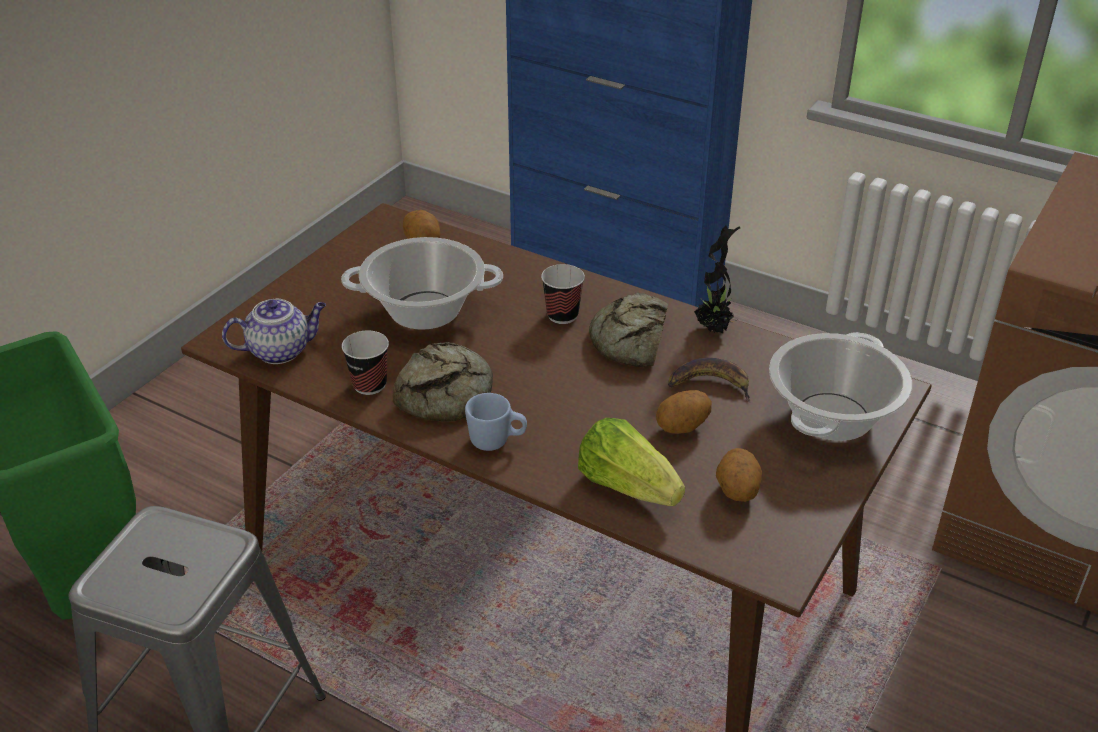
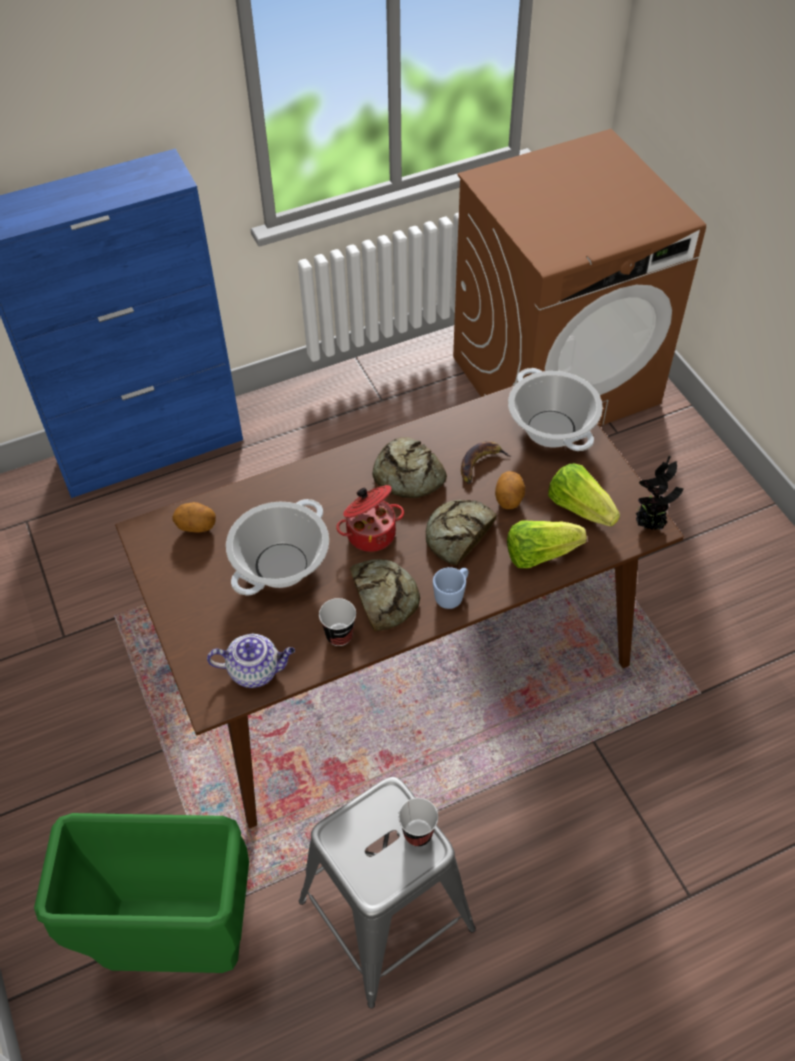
camera: 55 degrees left, 15 degrees up
teapot [222,299,326,364] -> teapot turned 75 degrees clockwise [207,634,295,688]
cup [541,264,585,324] -> cup moved to [398,798,438,846]
potted plant [694,226,740,333] -> potted plant moved to [636,456,684,530]
potato [716,448,762,502] -> lettuce [548,463,620,526]
none -> cooking pot [336,485,404,552]
none -> bread [426,500,497,565]

